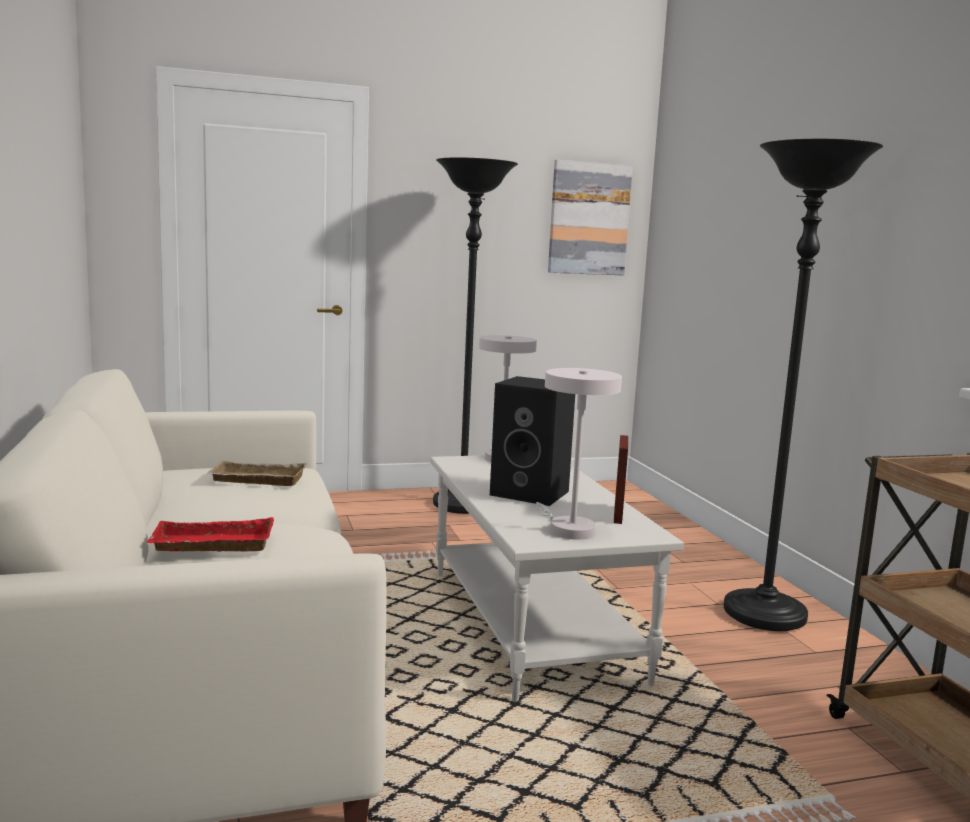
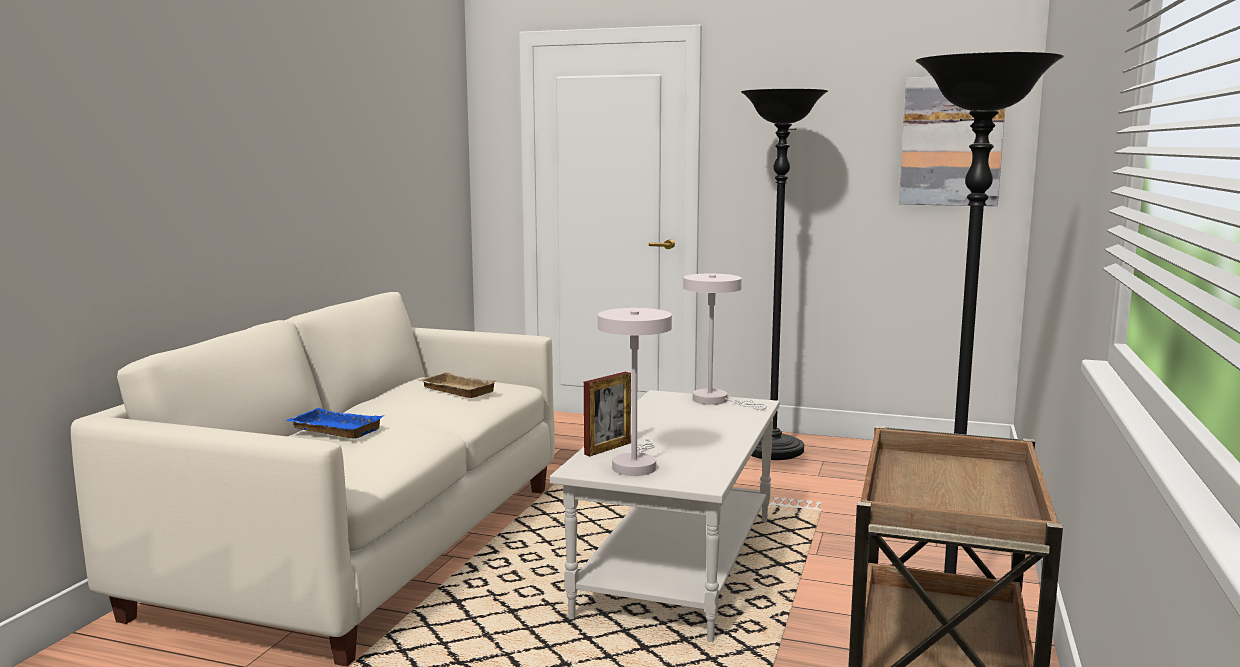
camera: 35 degrees right, 0 degrees up
red tray [147,517,274,552] -> blue tray [285,408,384,439]
black speaker [490,376,575,506] -> none
picture frame [614,435,628,524] -> picture frame moved to [584,372,631,456]

